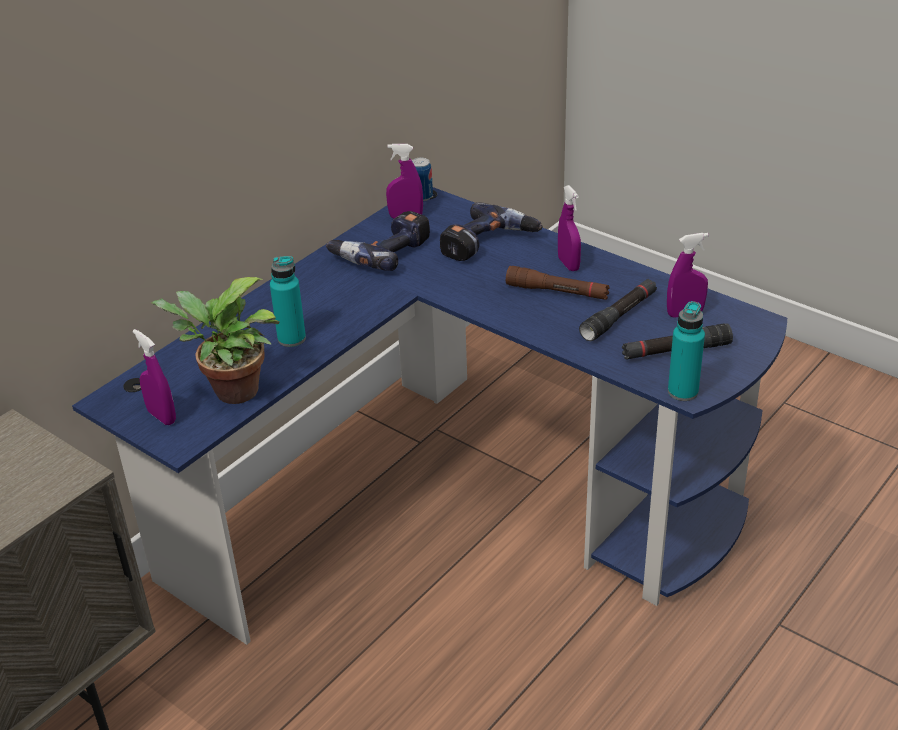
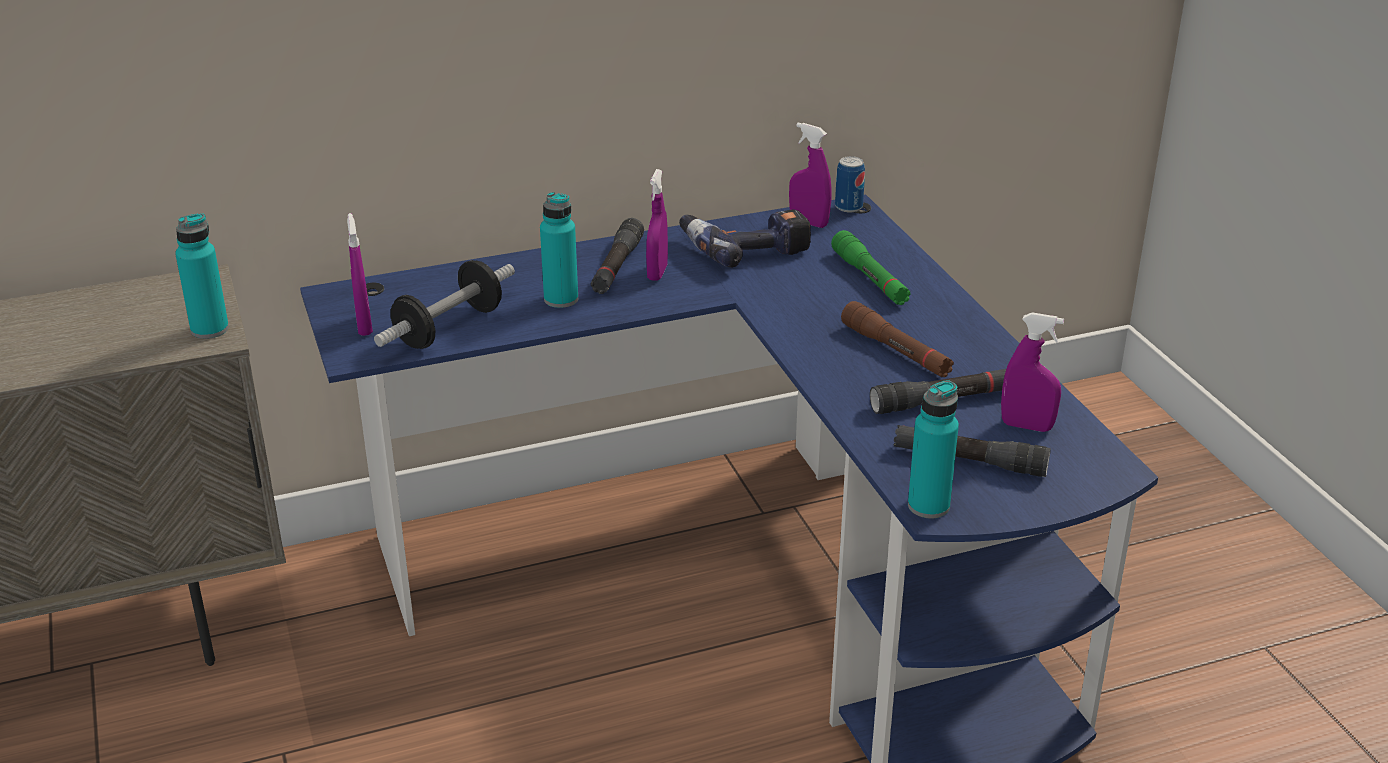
camera: 30 degrees right, 5 degrees down
potted plant [151,277,280,404] -> dumbbell [374,260,515,349]
power drill [440,202,542,261] -> green flashlight [831,230,911,305]
purple spray bottle [558,185,581,271] -> purple spray bottle moved to [646,169,668,281]
none -> turquoise bottle [175,213,229,339]
none -> black flashlight [591,218,644,294]

